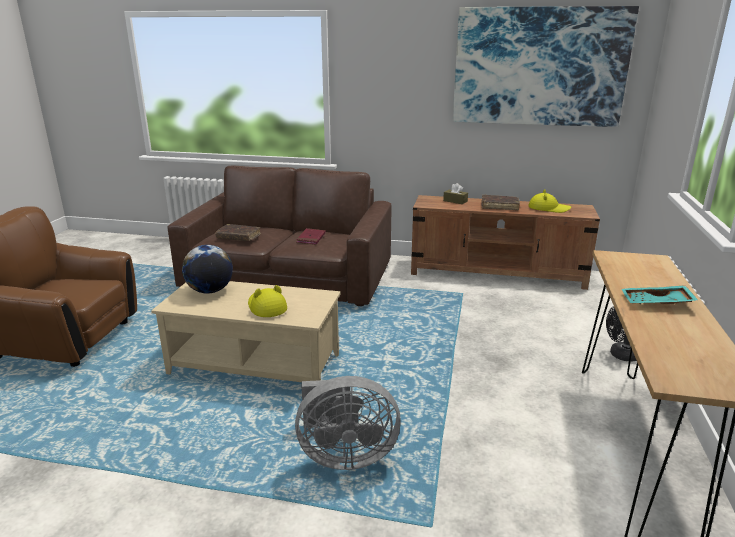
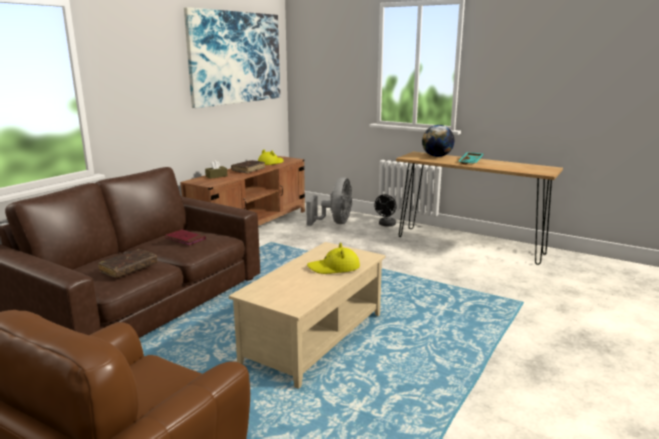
camera: 70 degrees left, 5 degrees down
globe [182,245,233,294] -> globe moved to [422,125,455,157]
grey fan [295,376,401,470] -> grey fan moved to [306,177,352,226]

